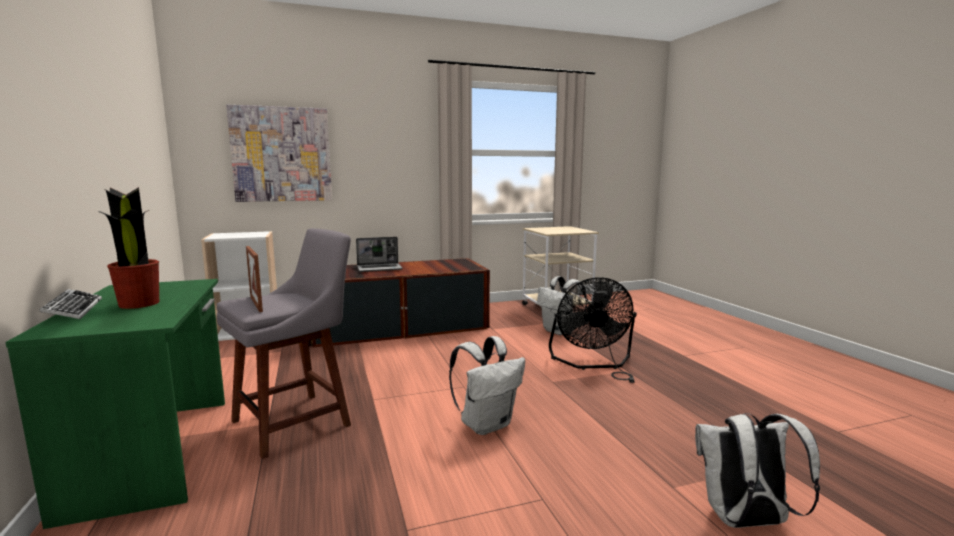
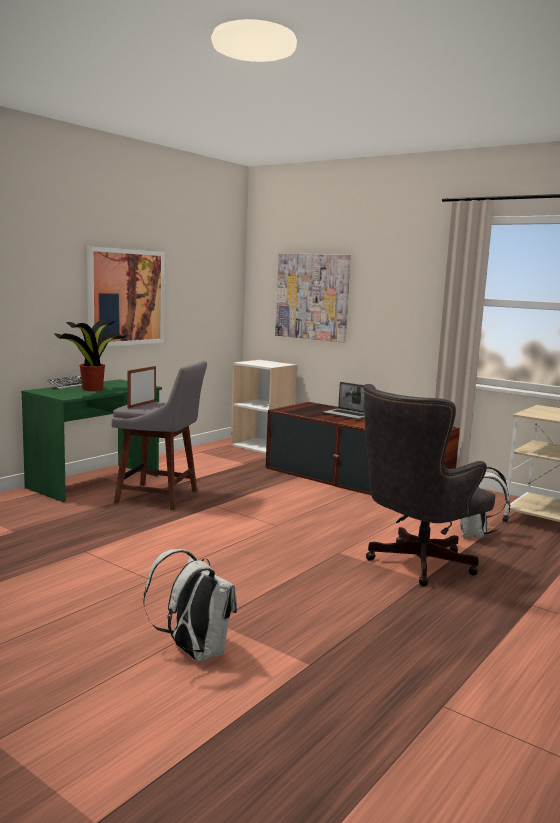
camera: 55 degrees right, 0 degrees up
white backpack [449,336,525,435] -> none
black fan [549,277,637,383] -> grey office chair [363,384,495,586]
none -> picture [87,246,165,346]

